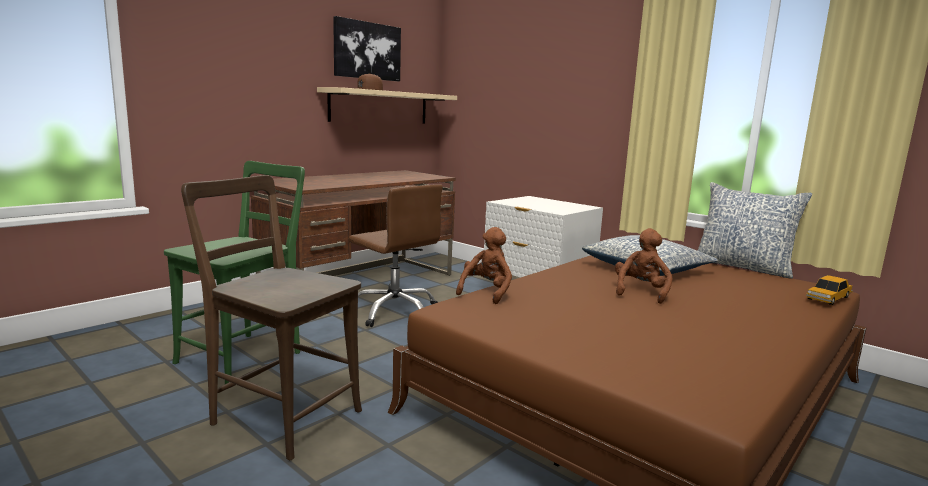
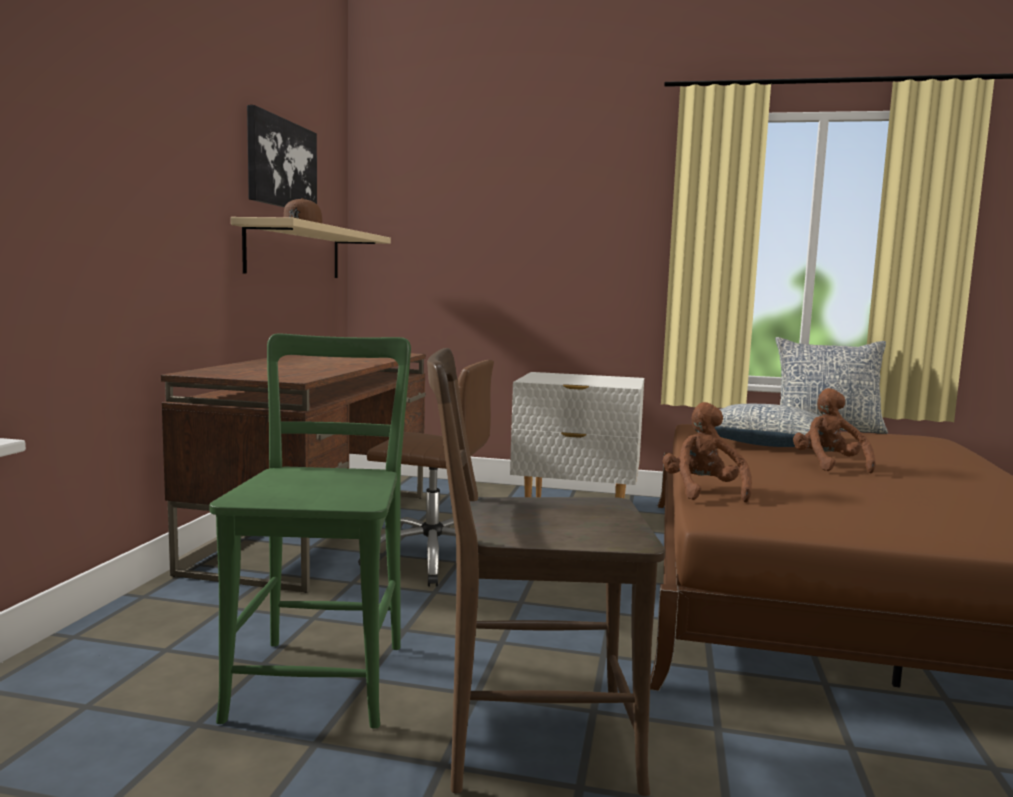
camera: 30 degrees left, 5 degrees down
toy car [806,275,853,305] -> none

